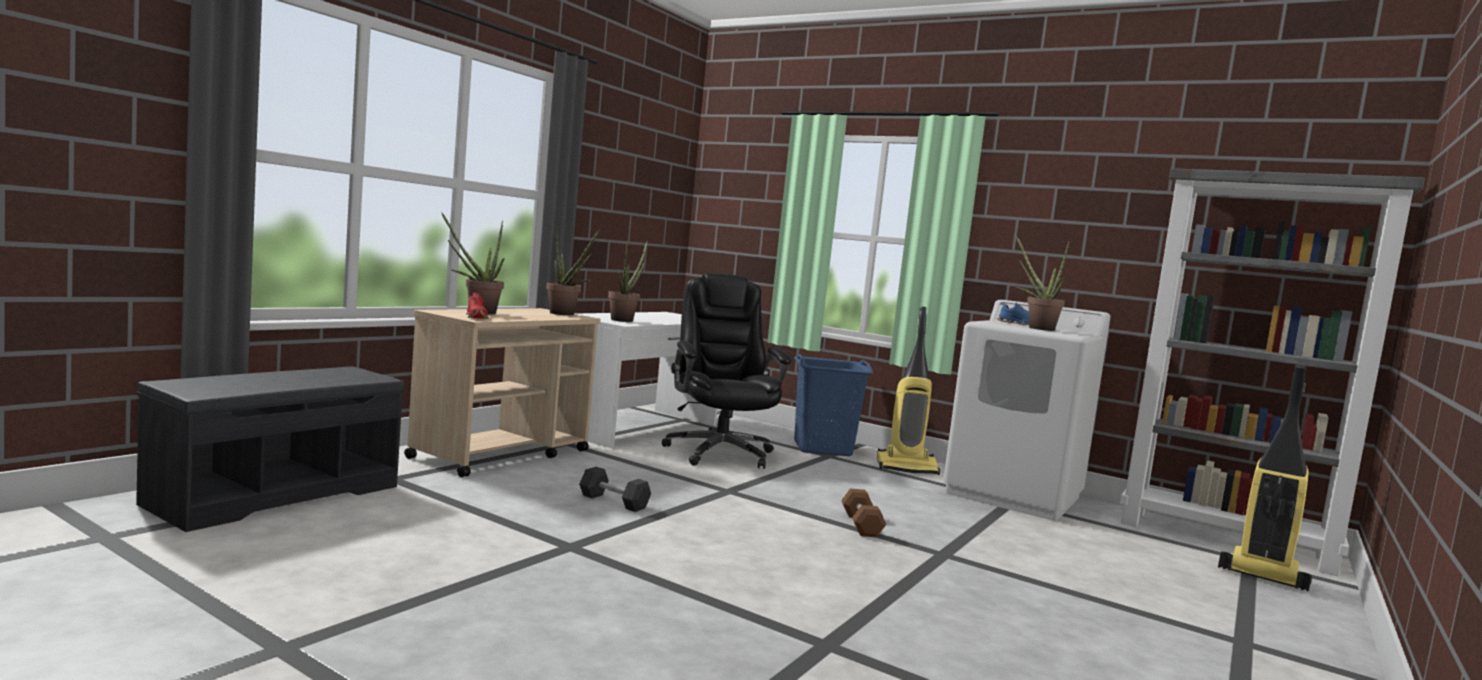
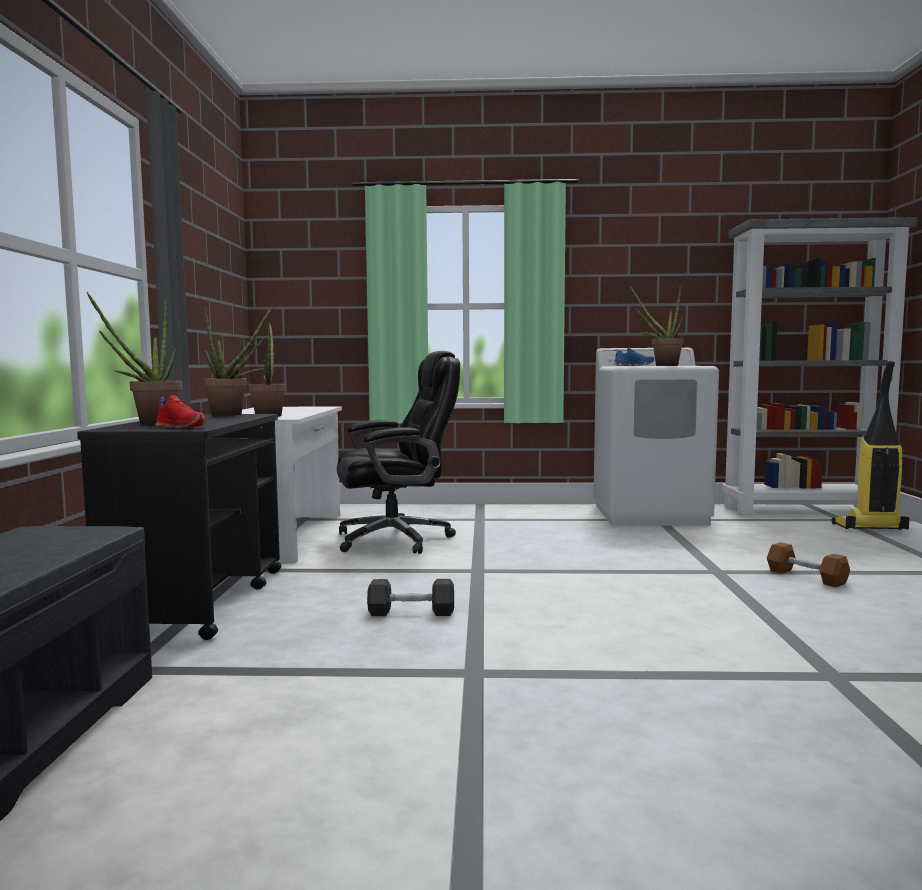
camera: 30 degrees left, 0 degrees up
beige cart [404,308,600,477] -> black cart [77,414,282,640]
black office chair [662,273,791,469] -> black office chair turned 120 degrees clockwise [337,351,460,554]
blue laundry basket [794,354,874,456] -> none
brown dumbbell [841,489,886,537] -> brown dumbbell moved to [767,542,850,587]
vacuum cleaner [877,307,940,475] -> none

